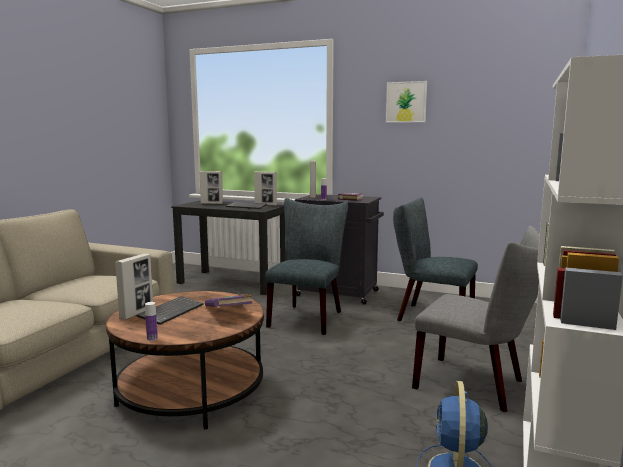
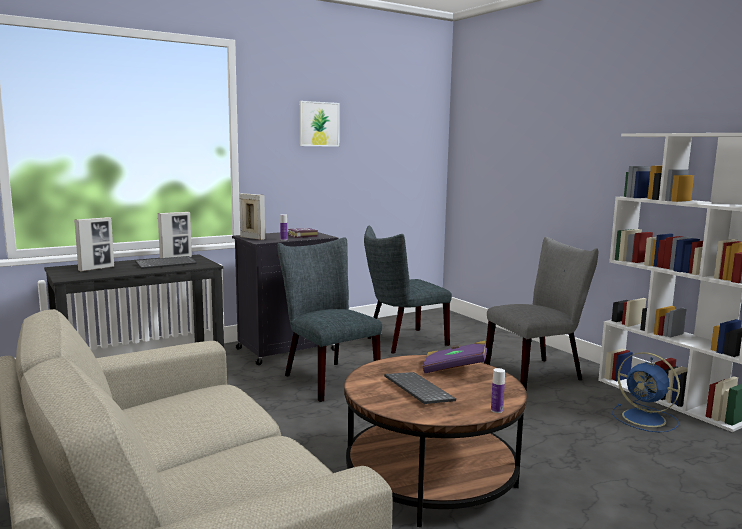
camera: 55 degrees left, 0 degrees up
picture frame [115,253,153,320] -> none

